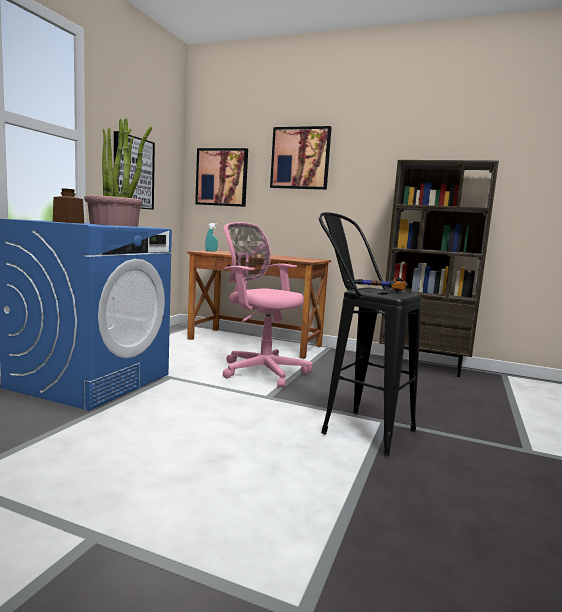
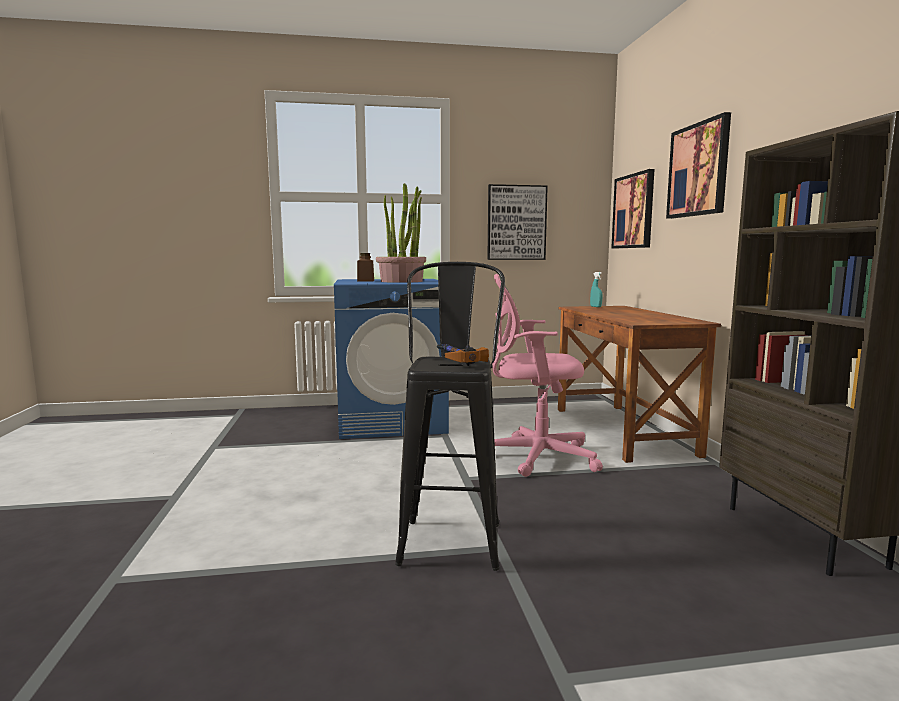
camera: 60 degrees right, 0 degrees up
pink office chair [222,222,312,389] -> pink office chair turned 90 degrees counterclockwise [492,274,603,477]

